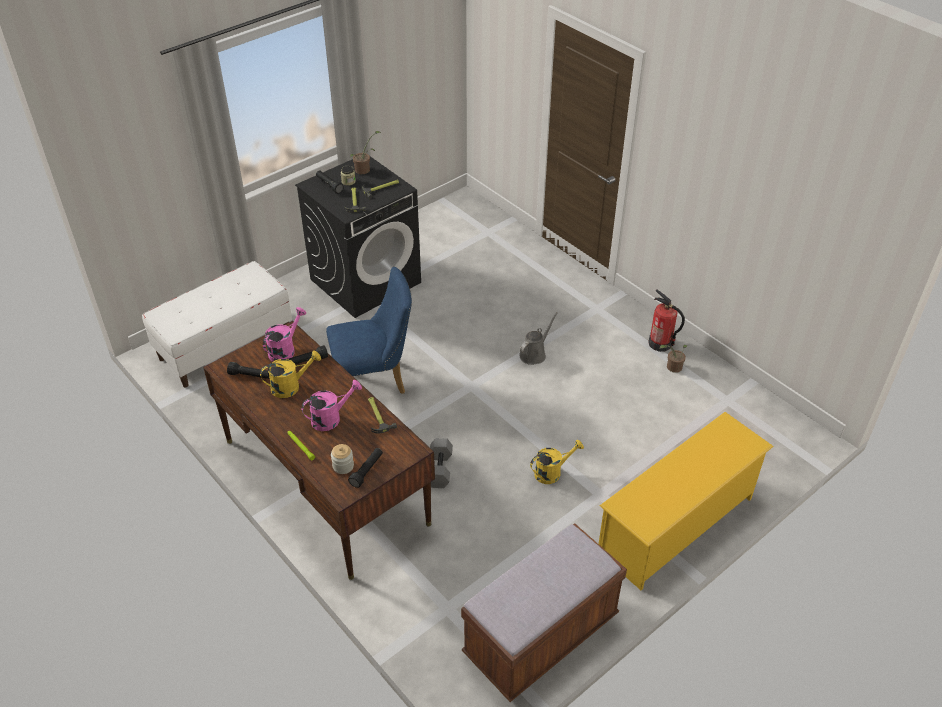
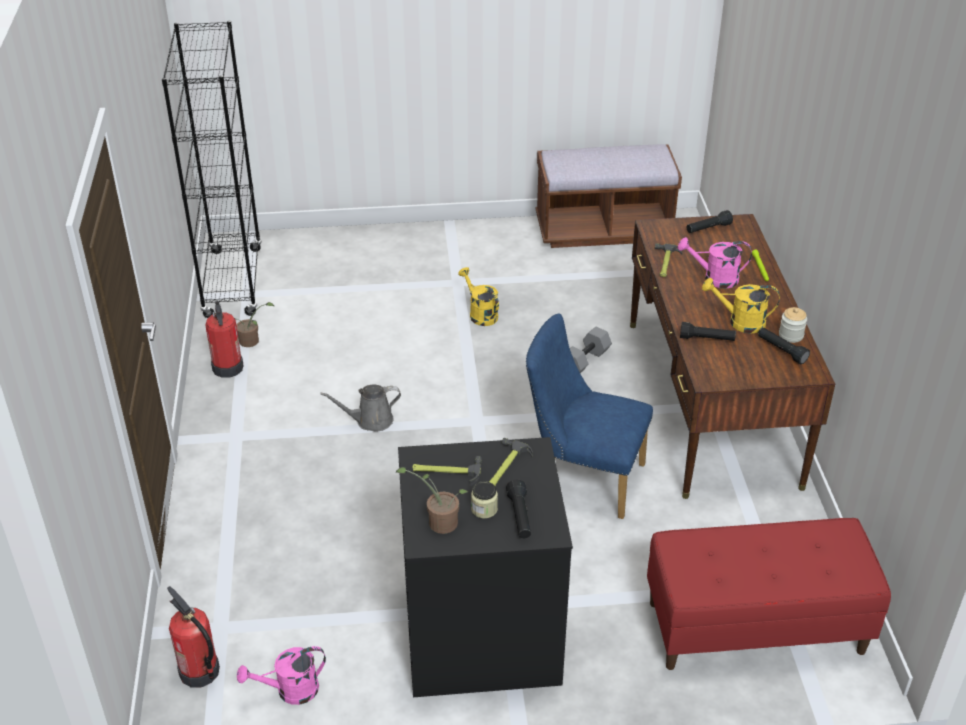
camera: 145 degrees left, 5 degrees down
white bench [142,261,292,387] -> red bench [647,518,891,670]
pink watering can [263,307,306,362] -> pink watering can moved to [237,646,326,705]
jar [331,444,354,474] -> jar moved to [779,307,807,343]
yellow watering can [530,440,584,484] -> yellow watering can turned 45 degrees clockwise [458,267,499,326]
yellow shoe rack [599,412,773,590] -> none
none -> black bookcase [162,21,262,318]
none -> fire extinguisher [167,586,220,688]

